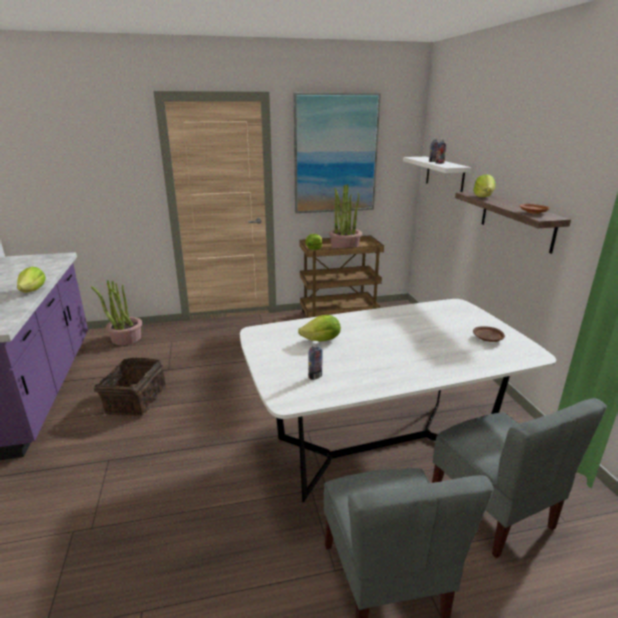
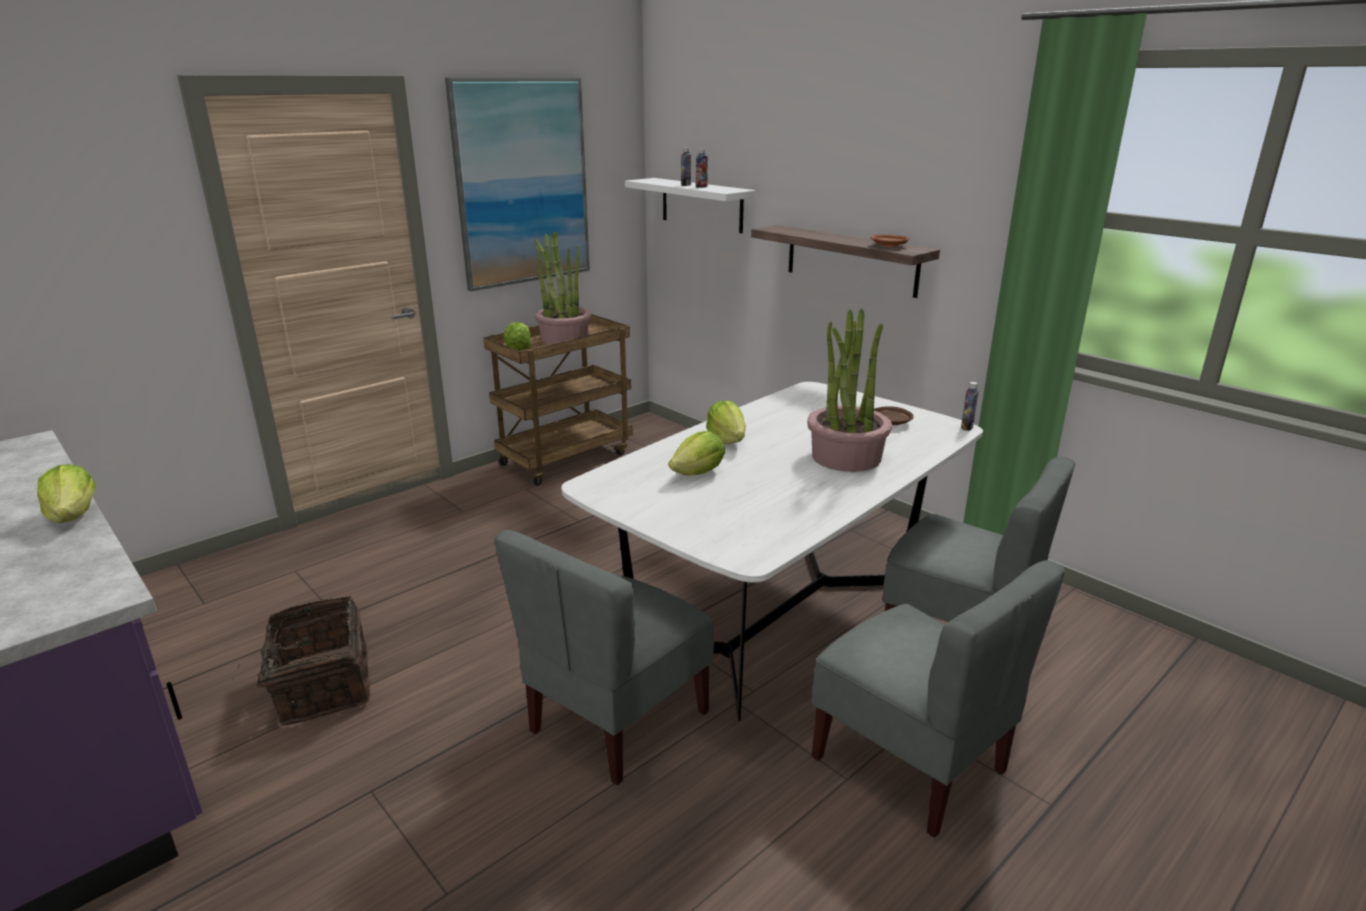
camera: 30 degrees left, 0 degrees up
potted plant [91,280,142,345] -> potted plant moved to [807,308,892,472]
bottle [308,341,323,380] -> bottle moved to [961,382,979,431]
lettuce [473,174,495,197] -> lettuce moved to [706,400,746,444]
none -> grey chair [494,530,714,786]

